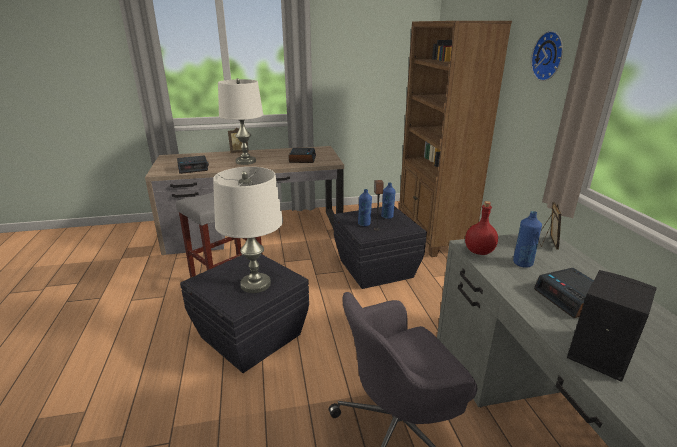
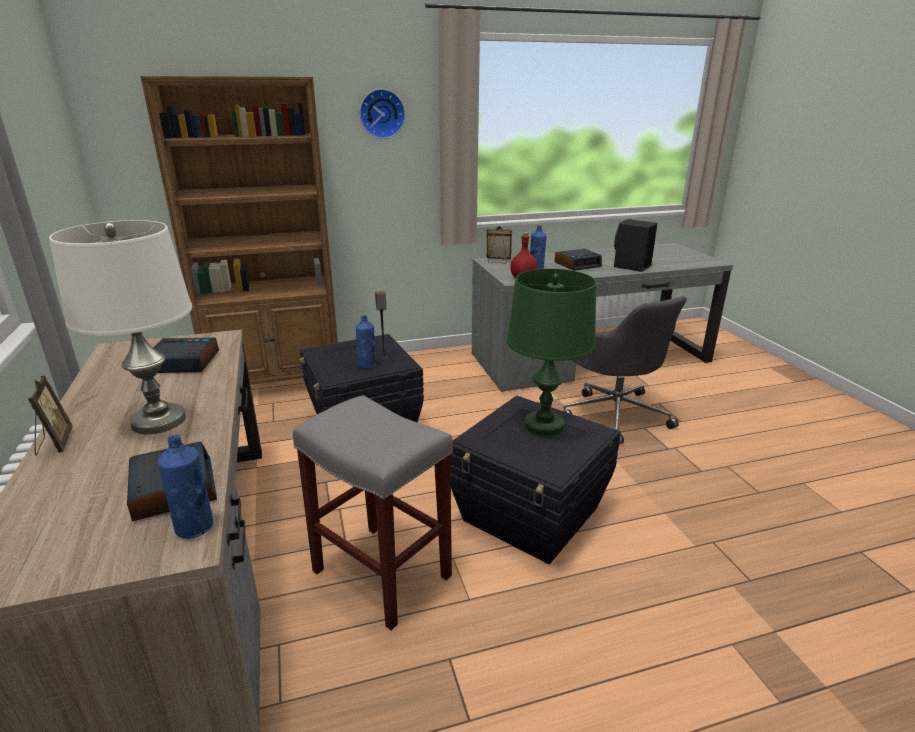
camera: 95 degrees left, 0 degrees up
white table lamp [213,167,283,293] -> green table lamp [507,269,596,436]
blue bottle [381,183,396,219] -> blue bottle moved to [158,434,213,539]

